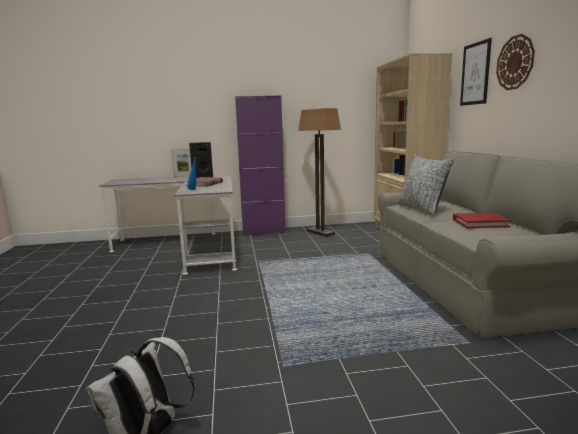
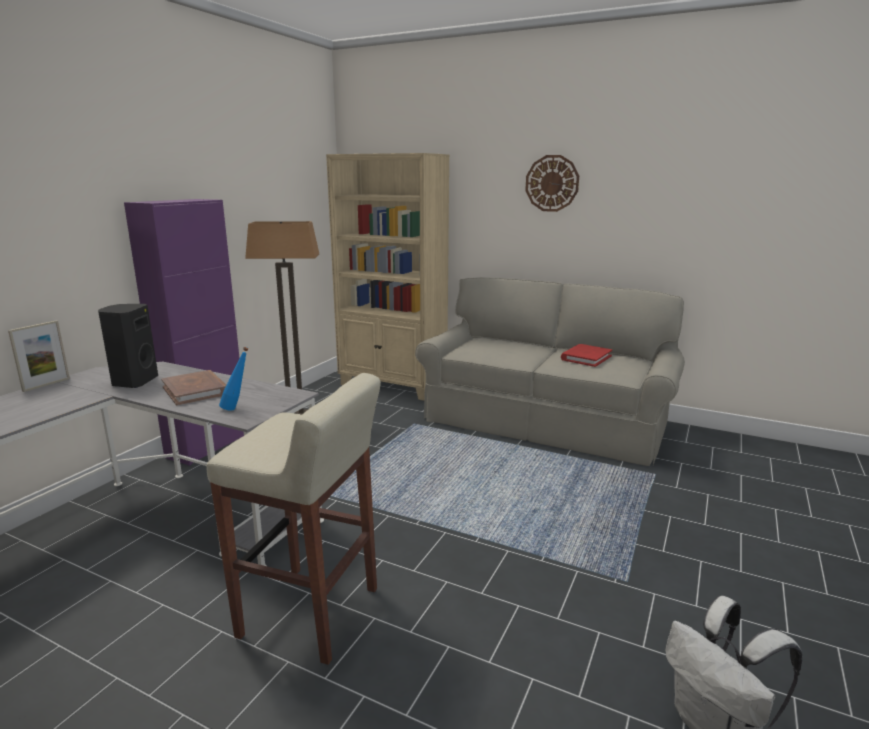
camera: 55 degrees left, 5 degrees up
pillow [397,154,455,216] -> none
picture [460,38,492,106] -> none
none -> beige stool [206,373,381,665]

